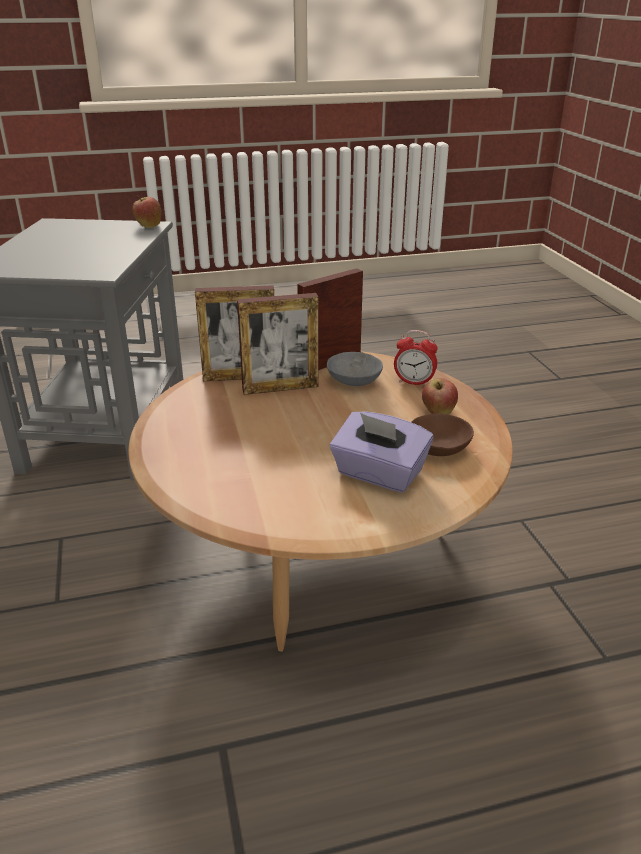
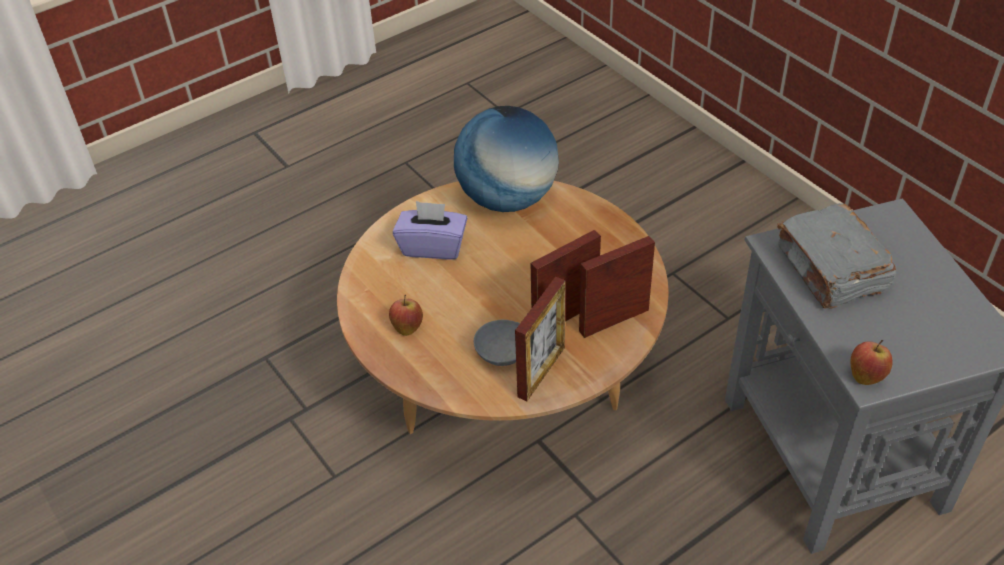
camera: 160 degrees right, 15 degrees up
alarm clock [394,330,438,385] -> none
brown bowl [412,413,474,456] -> none
none -> globe [454,106,559,212]
none -> grey book [777,203,896,309]

